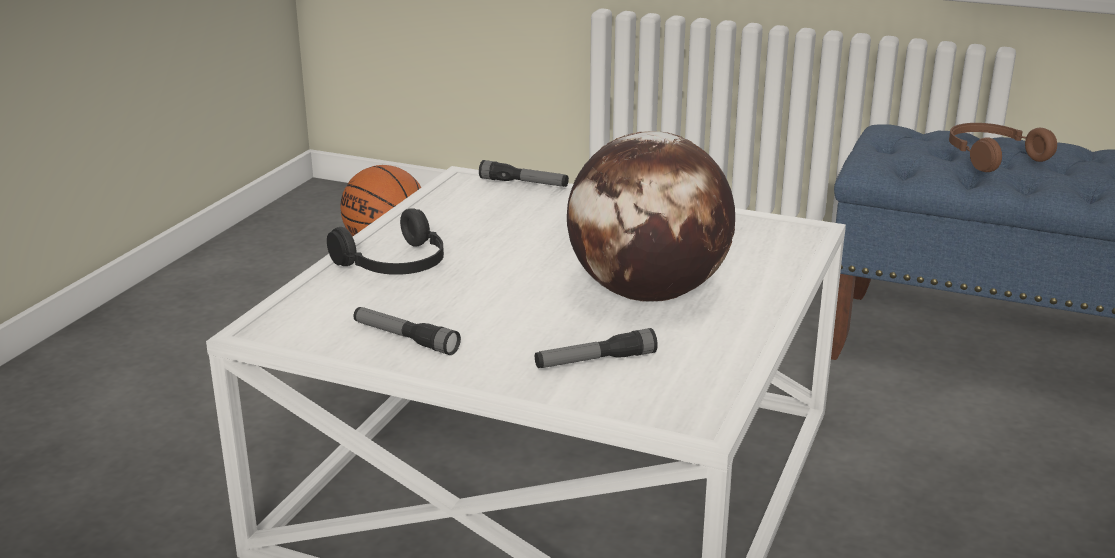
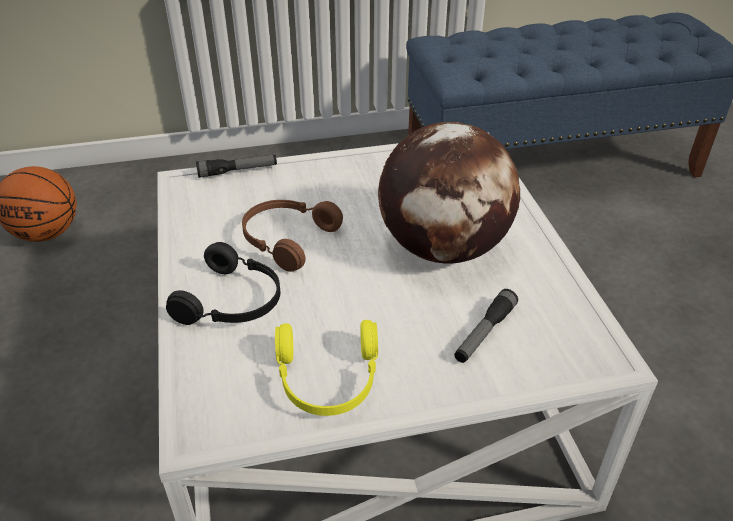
camera: 35 degrees left, 15 degrees up
flashlight [353,307,461,355] -> yellow headphones [275,320,378,416]
brown headphones [949,123,1057,172] -> brown headphones moved to [242,200,343,272]

